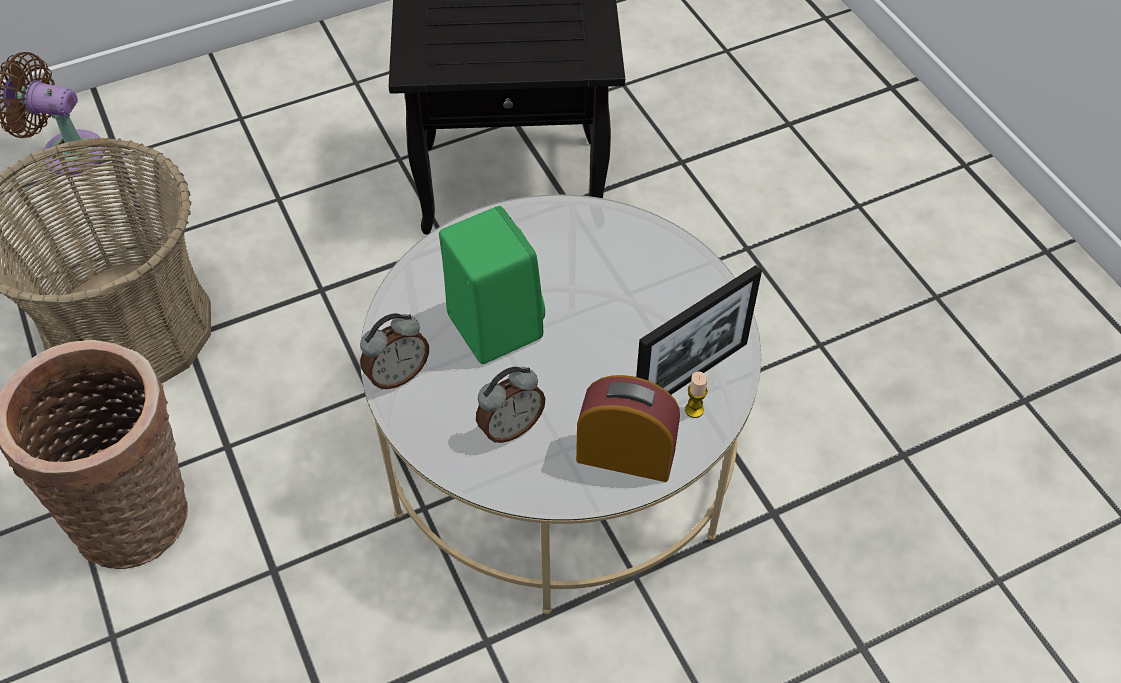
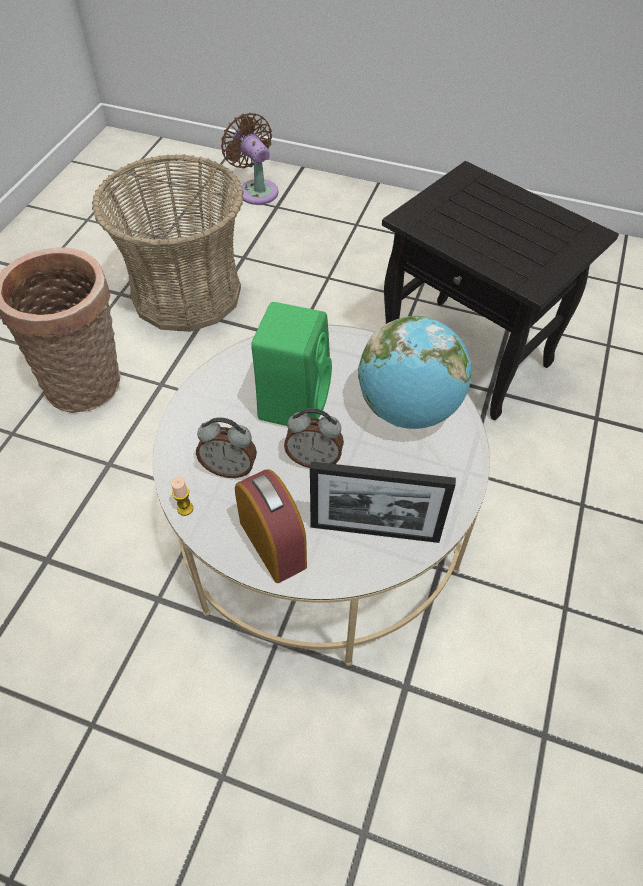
camera: 45 degrees right, 0 degrees up
alarm clock [360,313,429,390] -> alarm clock moved to [284,408,344,468]
candle [685,371,707,418] -> candle moved to [171,476,193,516]
none -> globe [358,316,472,429]

